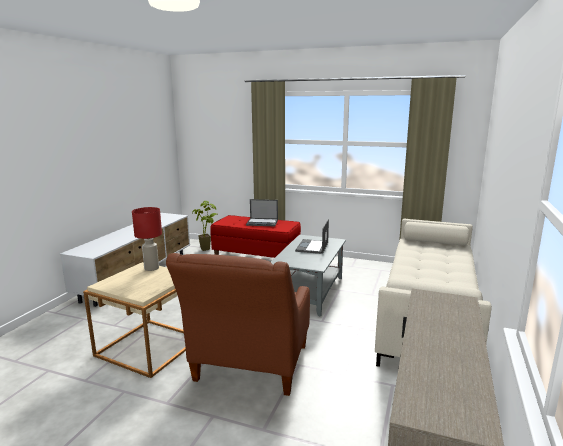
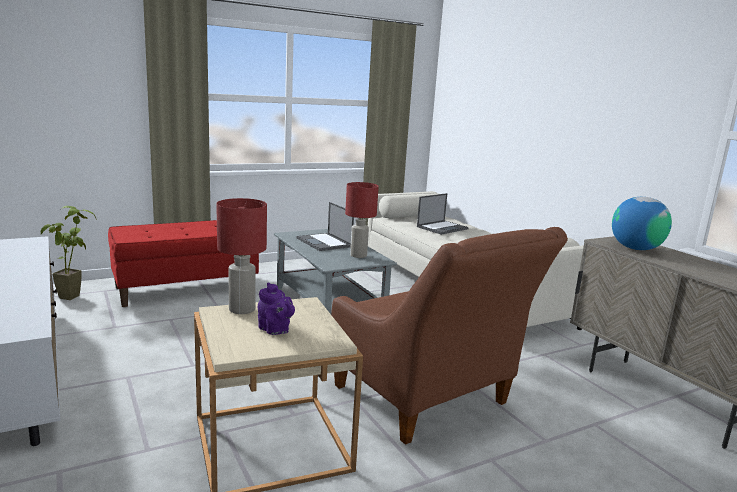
camera: 50 degrees left, 0 degrees up
laptop [246,199,278,226] -> laptop moved to [417,193,469,235]
none -> purple teapot [258,282,295,335]
none -> red table lamp [345,182,379,258]
none -> globe [612,197,672,250]

